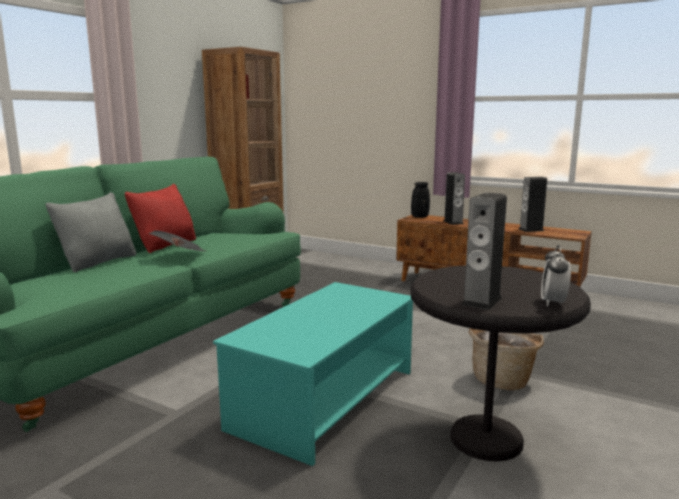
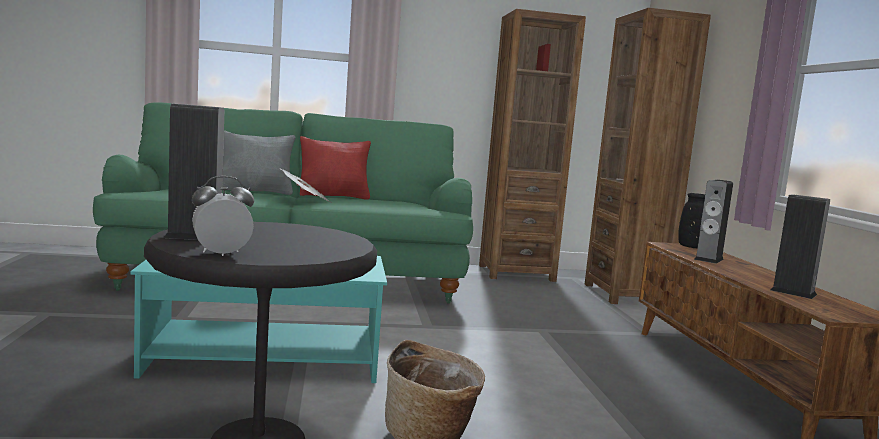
camera: 50 degrees right, 5 degrees down
none -> brown bookcase [585,8,711,304]

